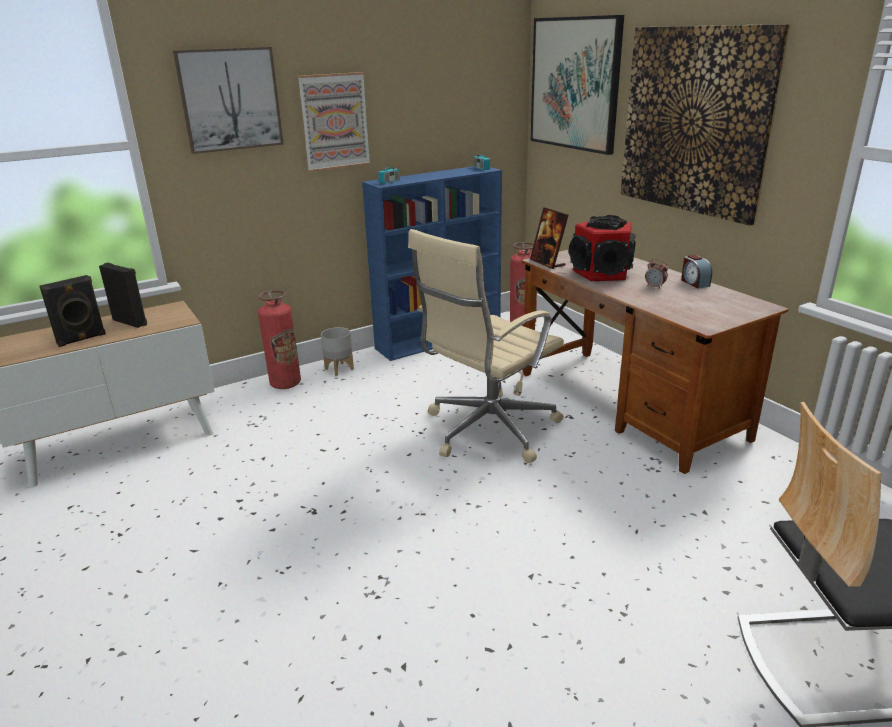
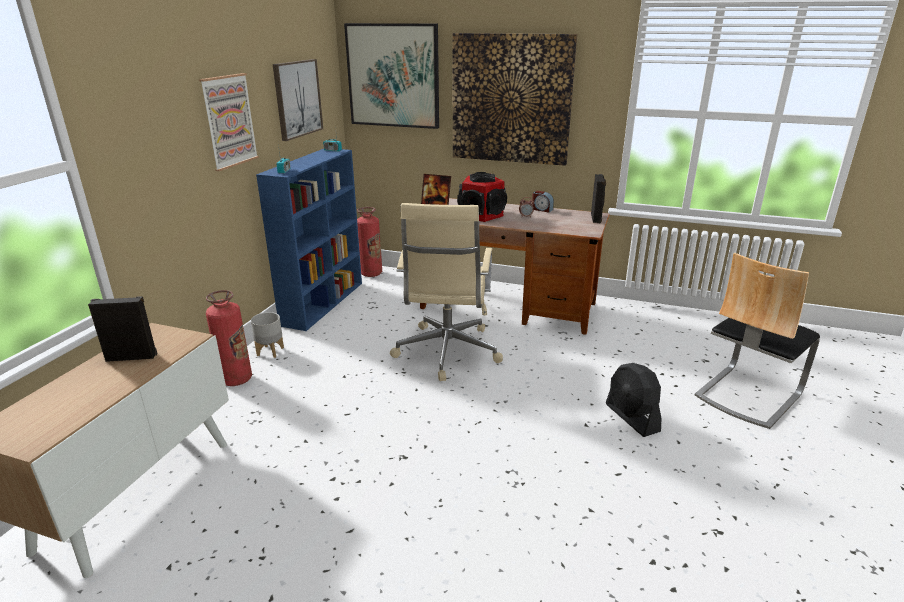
camera: 40 degrees left, 0 degrees up
black speaker [40,275,106,347] -> black speaker moved to [591,174,606,223]
picture [173,47,284,154] -> picture moved to [273,59,323,141]
none -> black fan [606,363,661,437]

